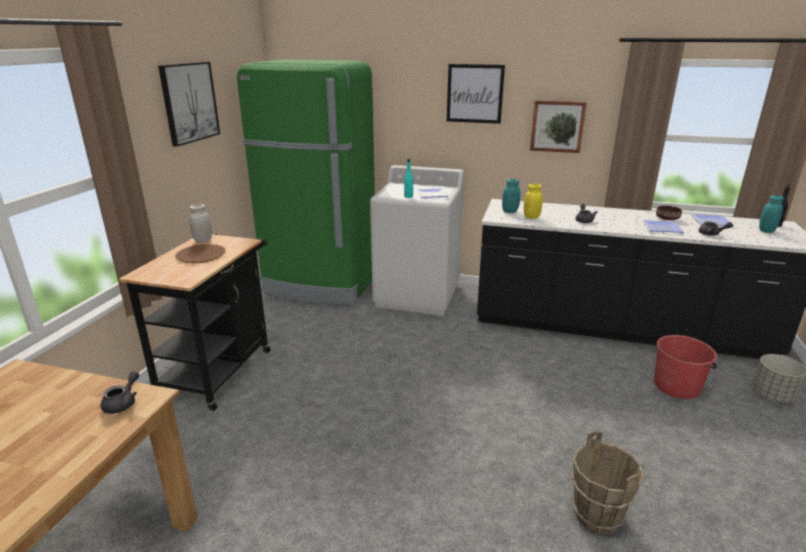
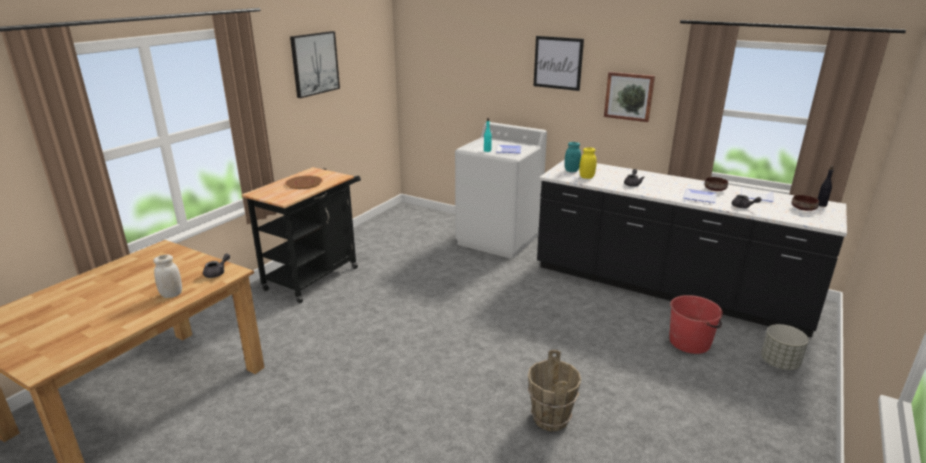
camera: 15 degrees right, 0 degrees up
white jar [189,204,212,243] -> white jar moved to [153,255,182,298]
green fridge [237,59,375,305] -> none
turquoise jar [759,195,784,233] -> brown bowl [792,195,819,211]

